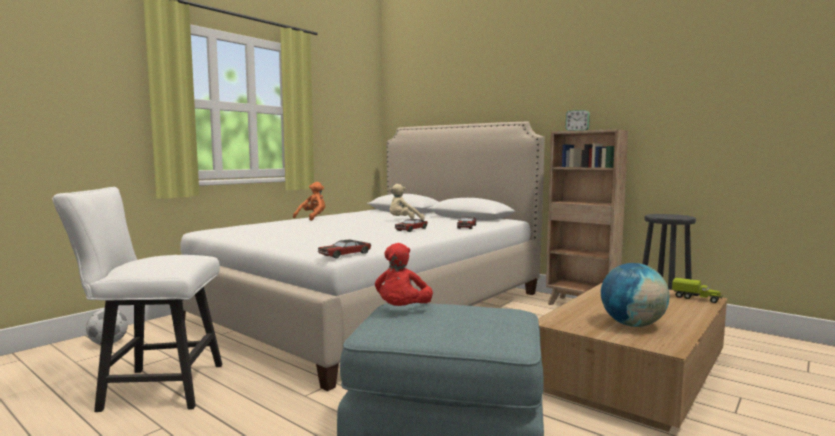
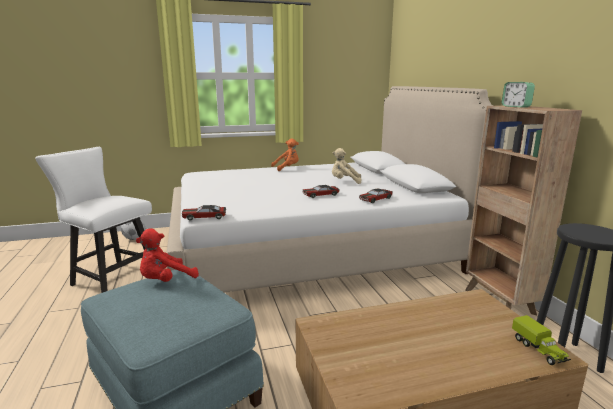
camera: 35 degrees right, 10 degrees up
globe [601,263,669,327] -> none

